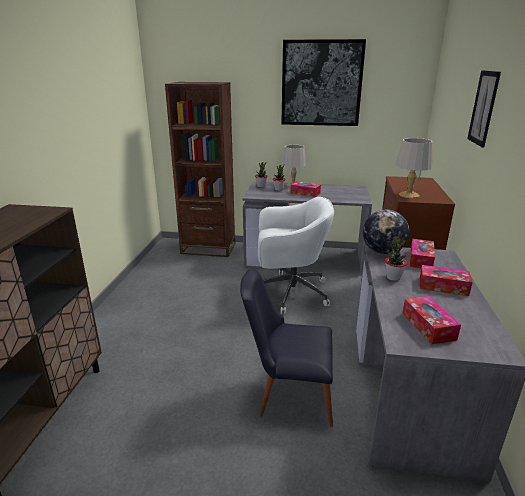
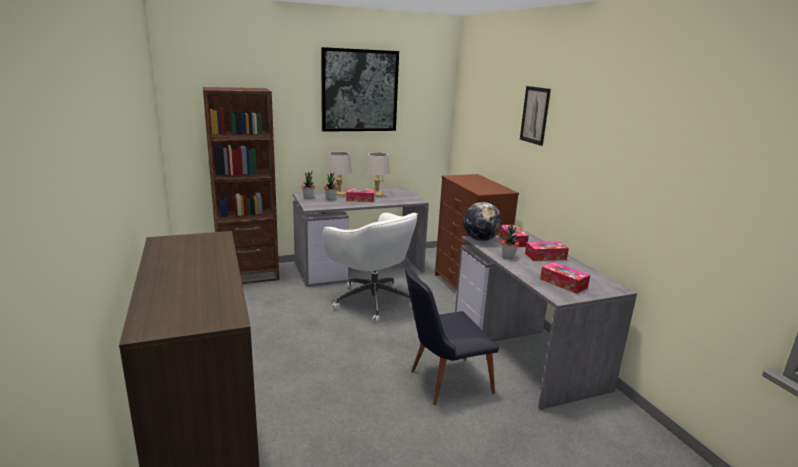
camera: 30 degrees left, 5 degrees down
white office chair [258,197,334,314] -> white office chair turned 75 degrees clockwise [322,213,418,322]
grey table lamp [396,138,433,198] -> grey table lamp moved to [365,152,390,195]

